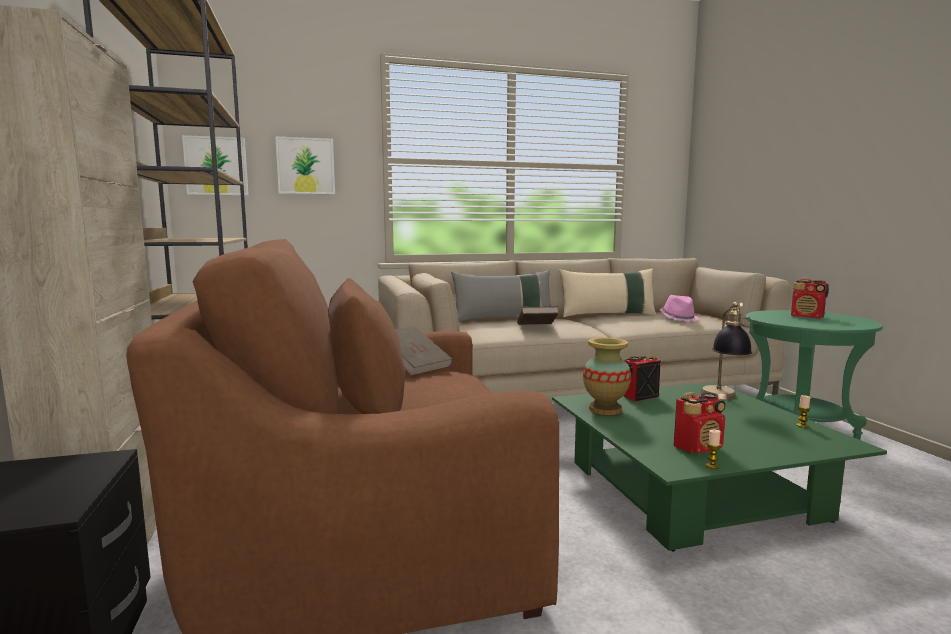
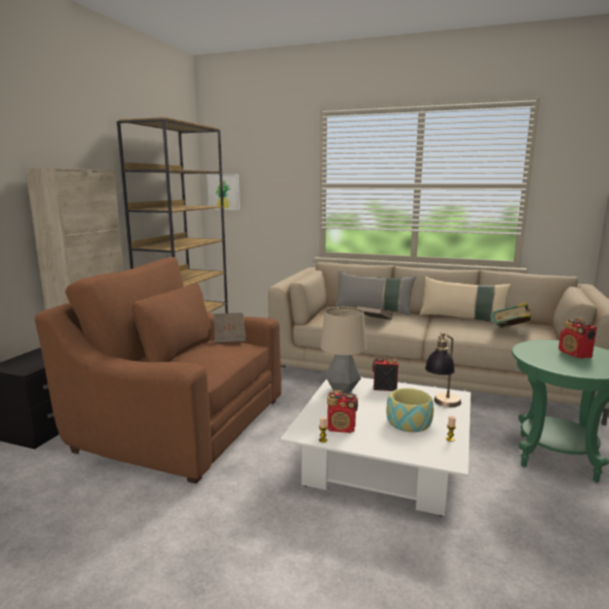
camera: 35 degrees right, 5 degrees up
picture [275,137,335,194] -> none
green coffee table [552,382,887,552] -> white coffee table [280,377,471,516]
vase [583,338,631,415] -> table lamp [320,307,367,394]
pink hat [660,295,698,322] -> book [492,302,534,328]
none -> bowl [386,388,434,432]

